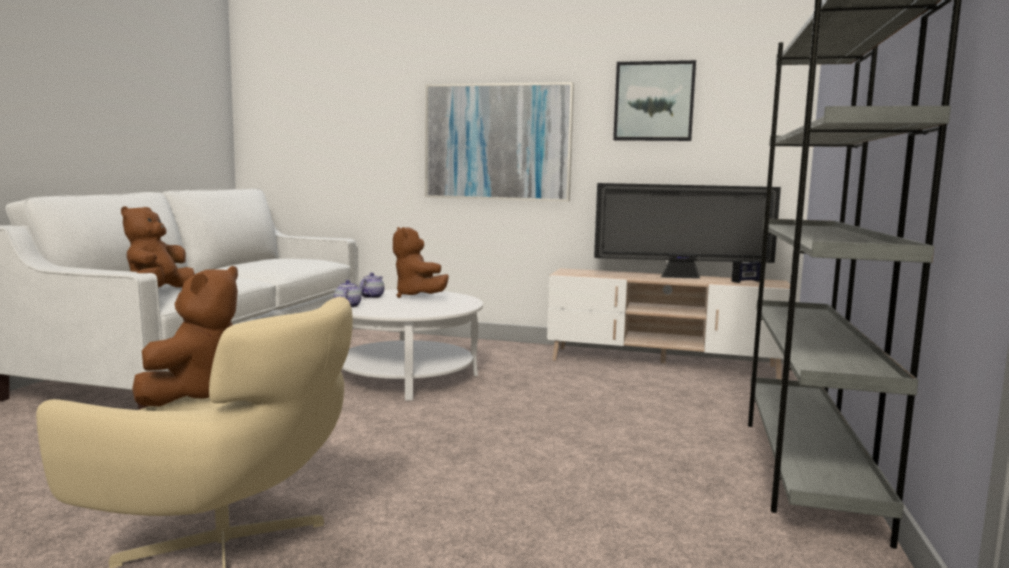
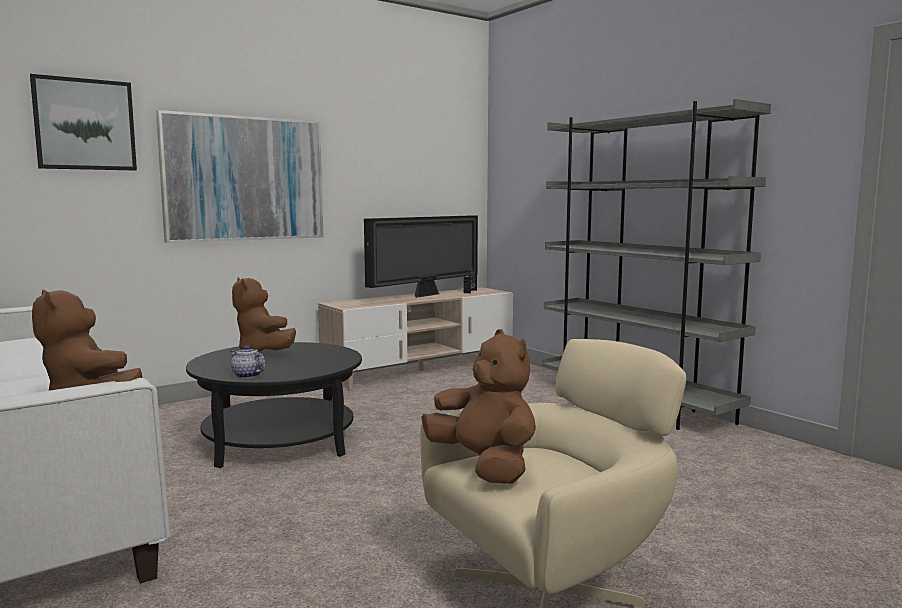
camera: 50 degrees left, 0 degrees up
white coffee table [330,290,483,400] -> black coffee table [186,342,362,468]
teapot [359,273,385,298] -> none
brown plush toy [393,227,449,298] -> brown plush toy turned 45 degrees clockwise [232,278,296,352]
picture [613,60,696,141] -> picture moved to [30,74,137,171]

